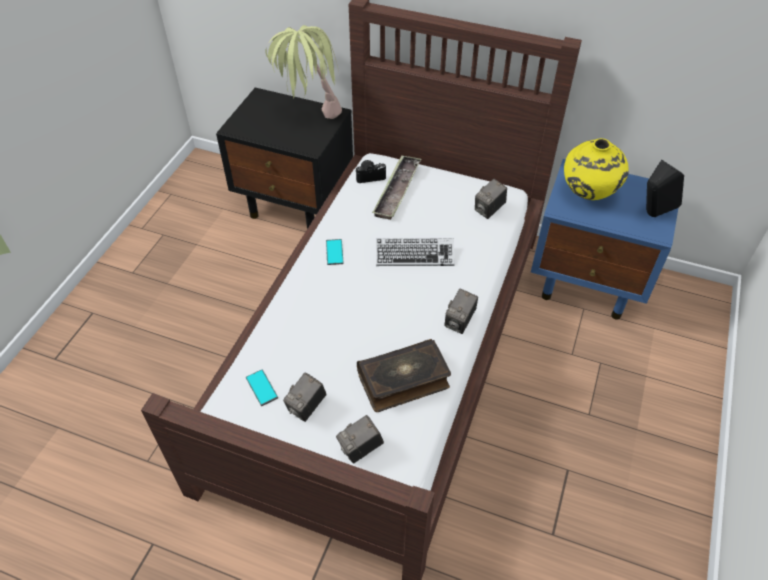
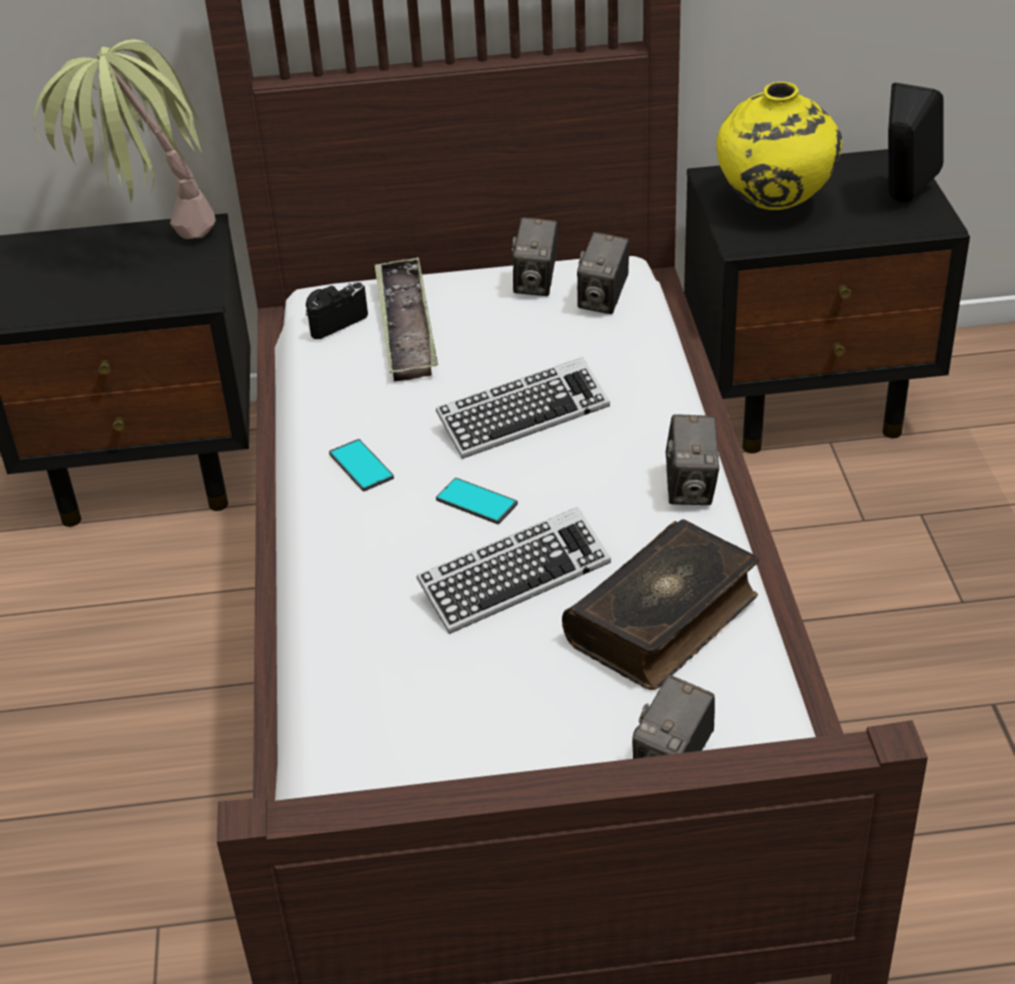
camera: 25 degrees left, 10 degrees down
phone [246,370,278,406] -> phone moved to [436,478,518,524]
camera [283,373,326,422] -> camera moved to [512,217,558,296]
blue nightstand [531,159,678,320] -> black nightstand [684,149,970,453]
none -> keyboard [416,507,611,634]

